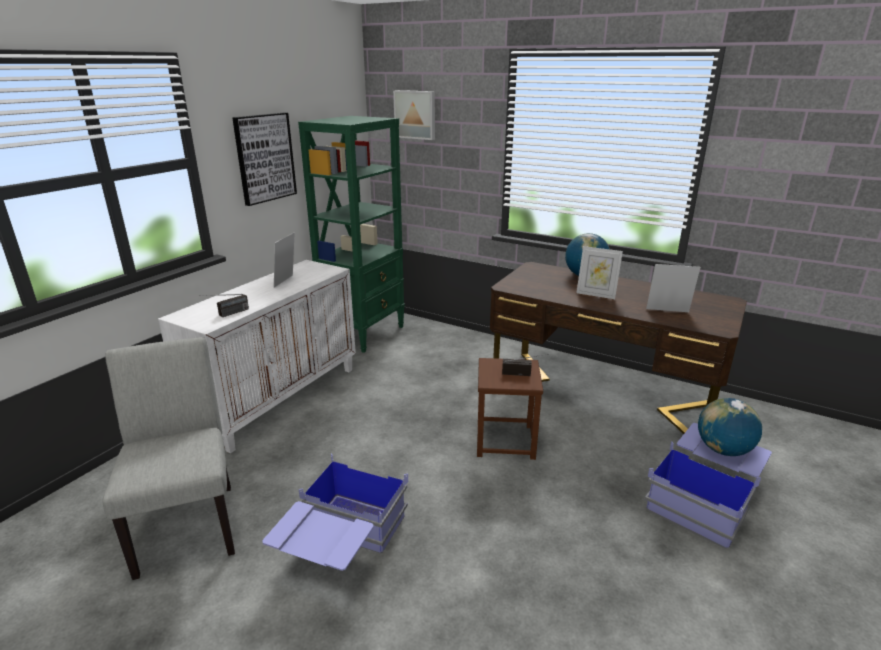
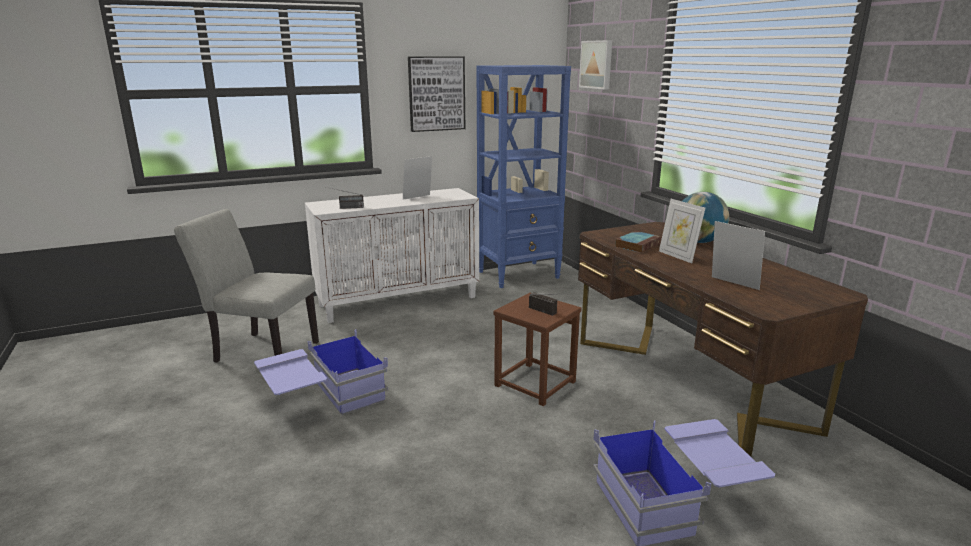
camera: 35 degrees right, 5 degrees down
grey chair [102,337,235,580] -> grey chair turned 90 degrees counterclockwise [174,209,319,363]
green bookcase [298,116,405,353] -> blue bookcase [476,65,571,288]
globe [698,398,762,456] -> none
none -> book [615,231,662,253]

